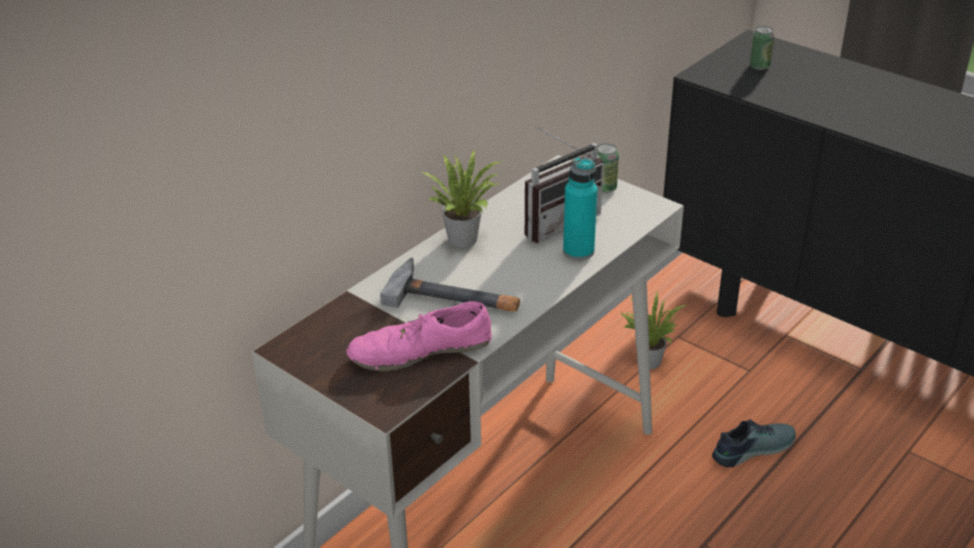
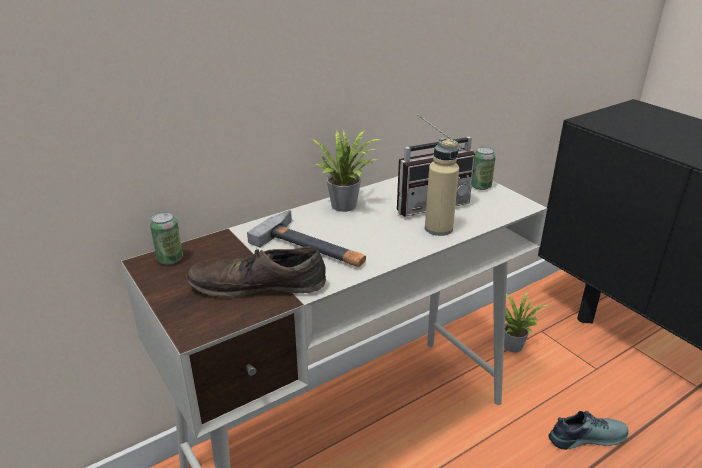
camera: 15 degrees right, 5 degrees down
pink shoe [346,302,492,371] -> brown shoe [186,246,326,297]
turquoise bottle [563,157,597,260] -> beige bottle [425,138,459,236]
can [749,26,775,70] -> can moved to [150,212,183,264]

